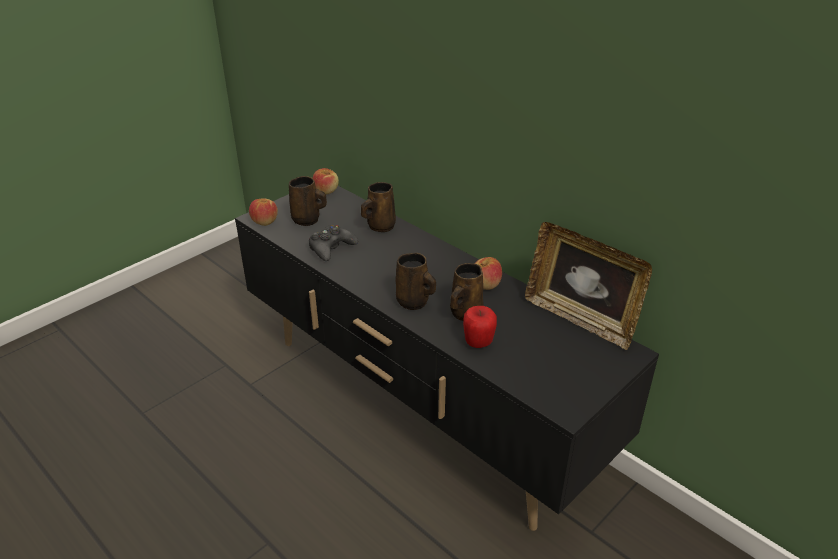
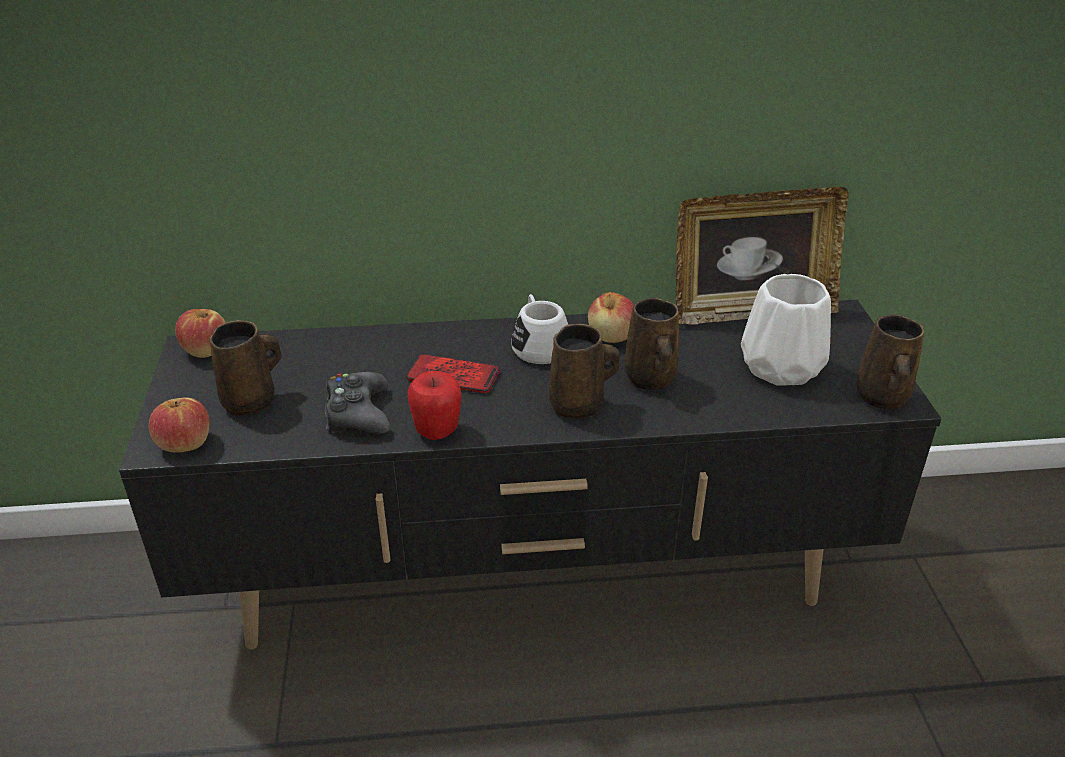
camera: 50 degrees left, 0 degrees up
brown mug [361,182,396,232] -> brown mug moved to [857,314,924,409]
apple [463,306,497,348] -> apple moved to [408,371,462,440]
none -> phone [406,354,500,394]
none -> white mug [511,294,568,364]
none -> white vase [741,274,831,385]

